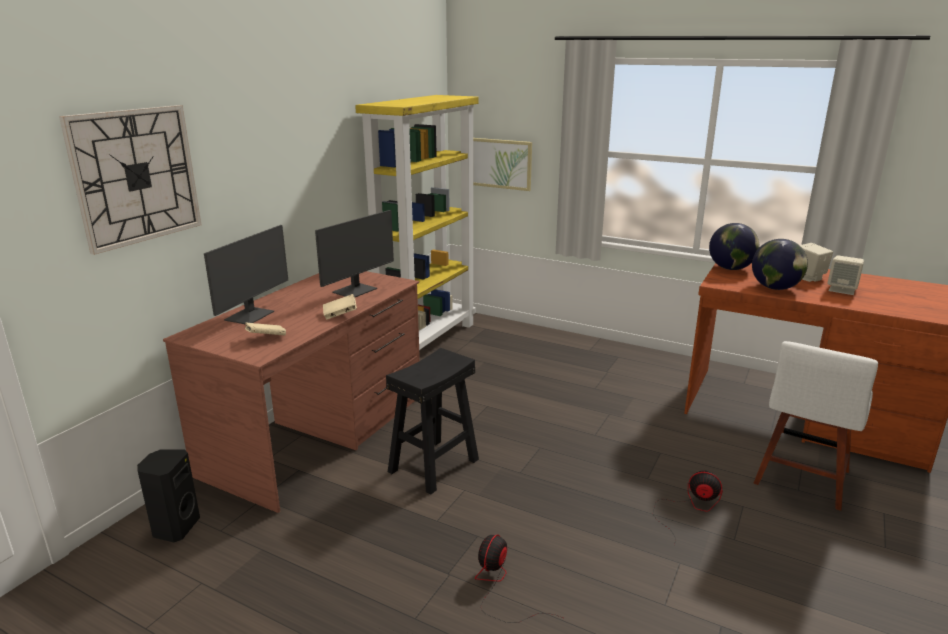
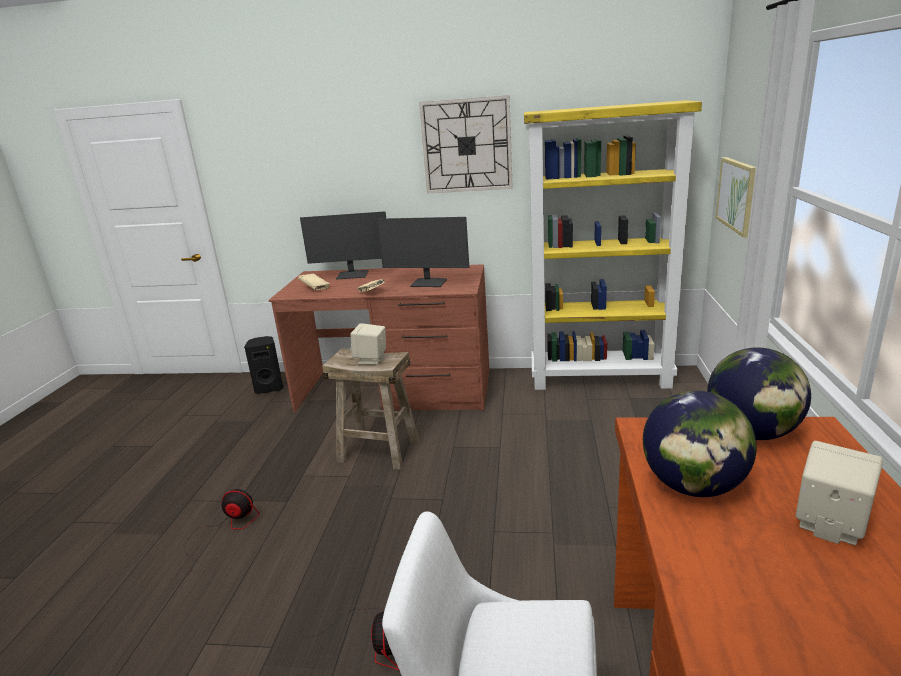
camera: 70 degrees right, 0 degrees up
wall clock [59,105,201,255] -> wall clock moved to [419,95,513,193]
black stool [386,348,479,495] -> beige stool [322,348,419,470]
beige speaker [828,255,864,295] -> beige speaker moved to [350,323,386,364]

